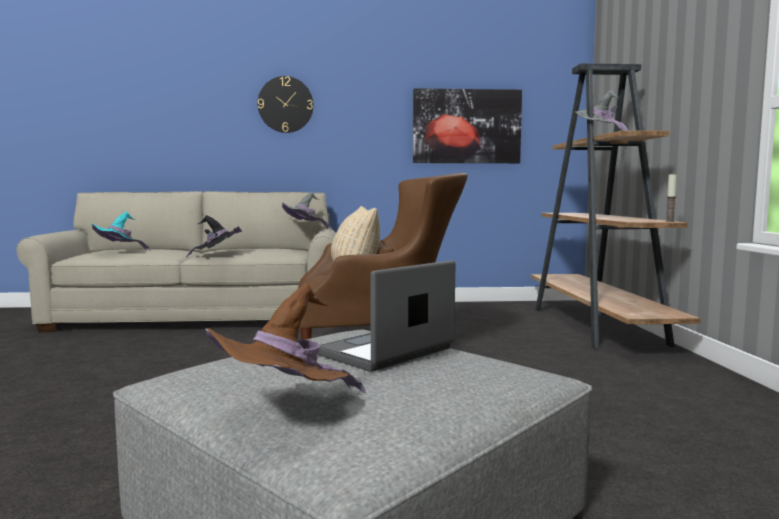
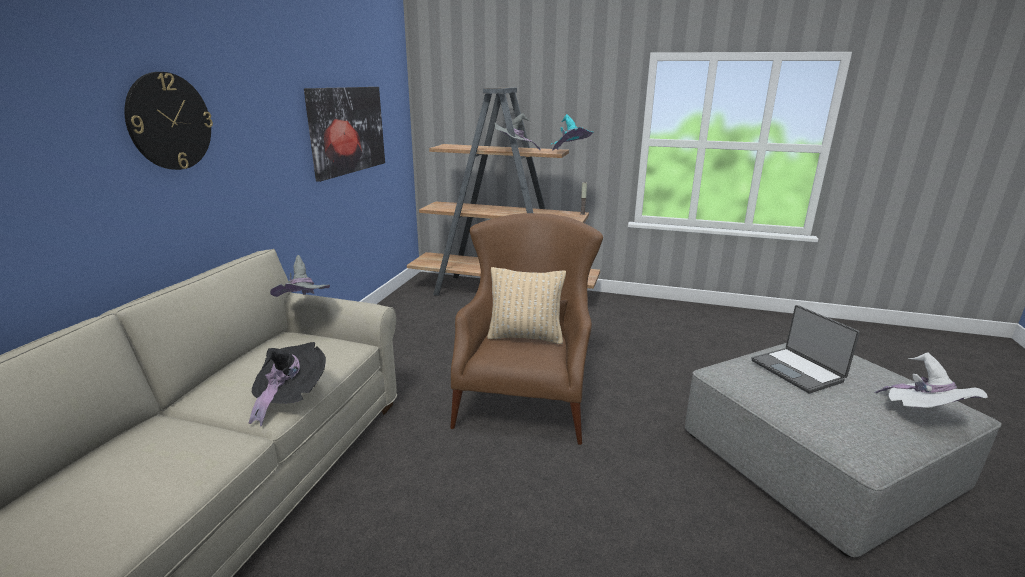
camera: 70 degrees left, 15 degrees up
turquoise hat [92,211,151,251] -> turquoise hat moved to [551,114,594,151]
brown hat [205,283,366,393] -> white hat [874,352,988,408]

